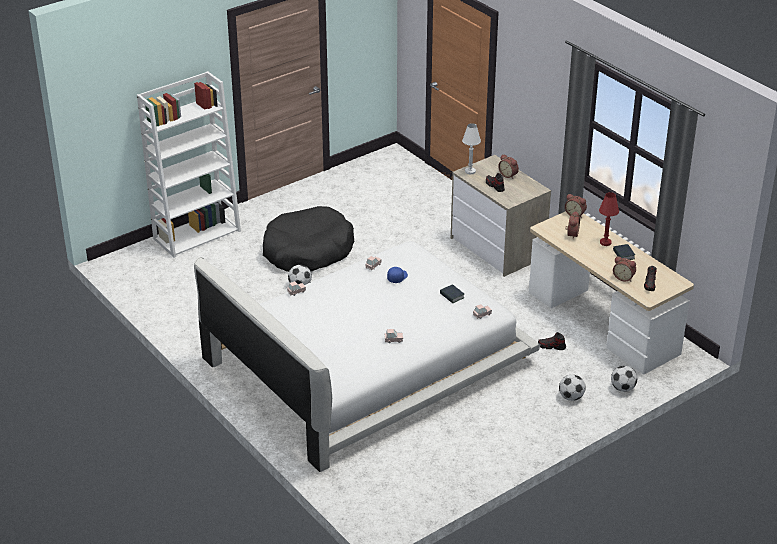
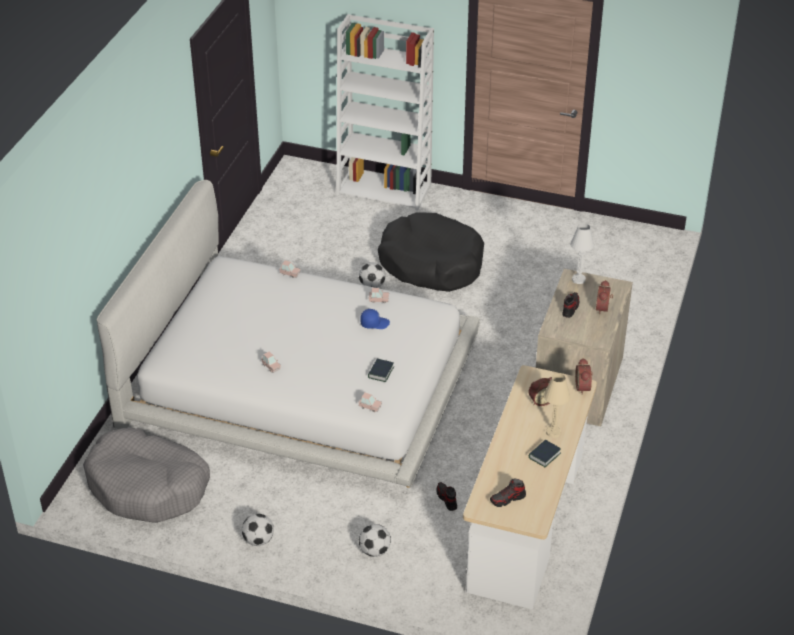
camera: 55 degrees right, 5 degrees up
red table lamp [599,192,619,246] -> beige table lamp [544,373,570,438]
football [611,366,637,392] -> football moved to [242,514,274,546]
alarm clock [613,257,636,282] -> none
none -> grey dog bed [83,428,210,523]

